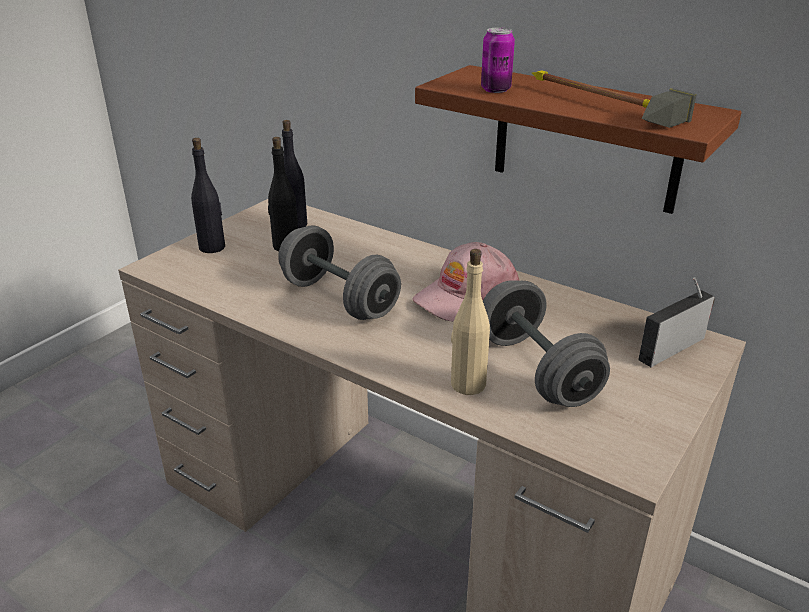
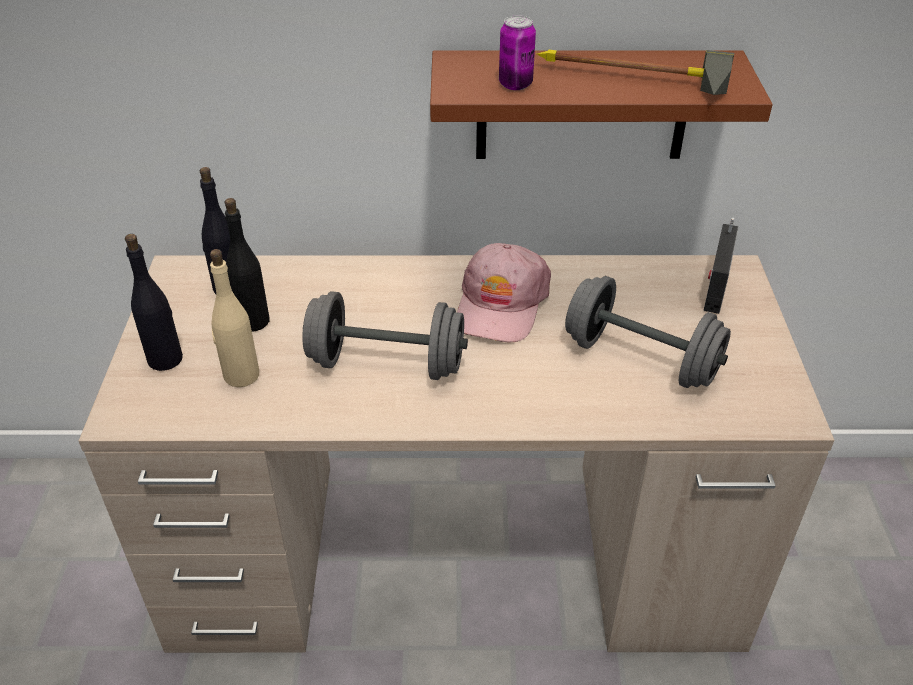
camera: 35 degrees left, 10 degrees up
beige bottle [451,249,490,395] -> beige bottle moved to [210,249,259,387]

